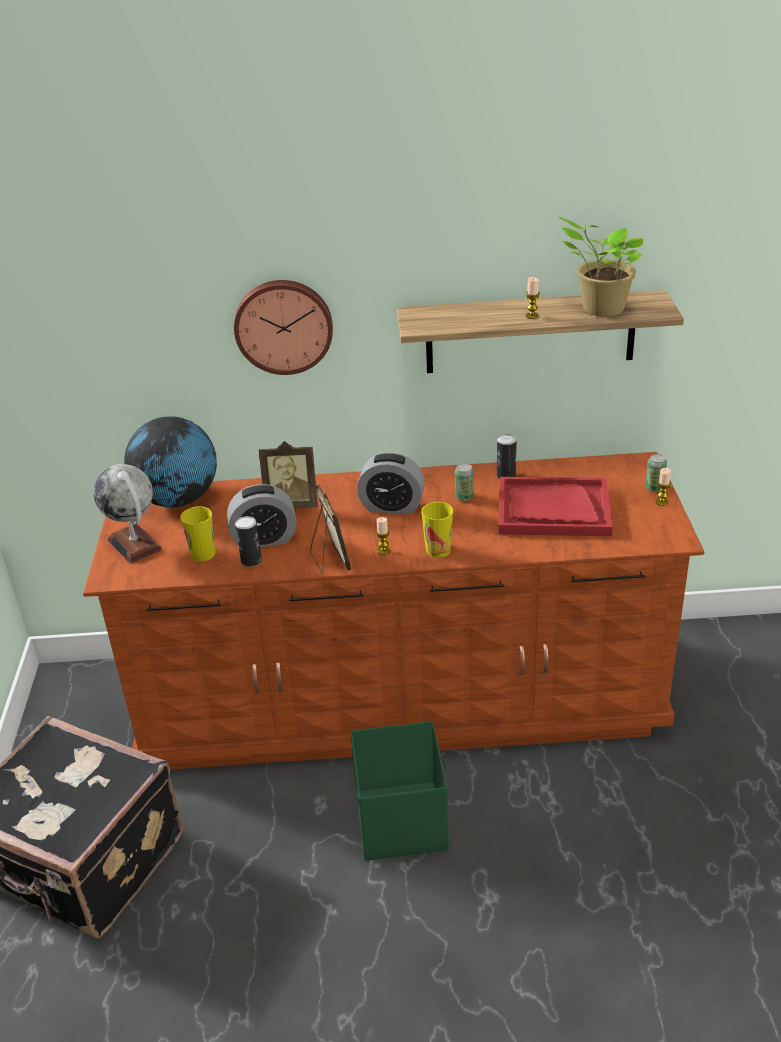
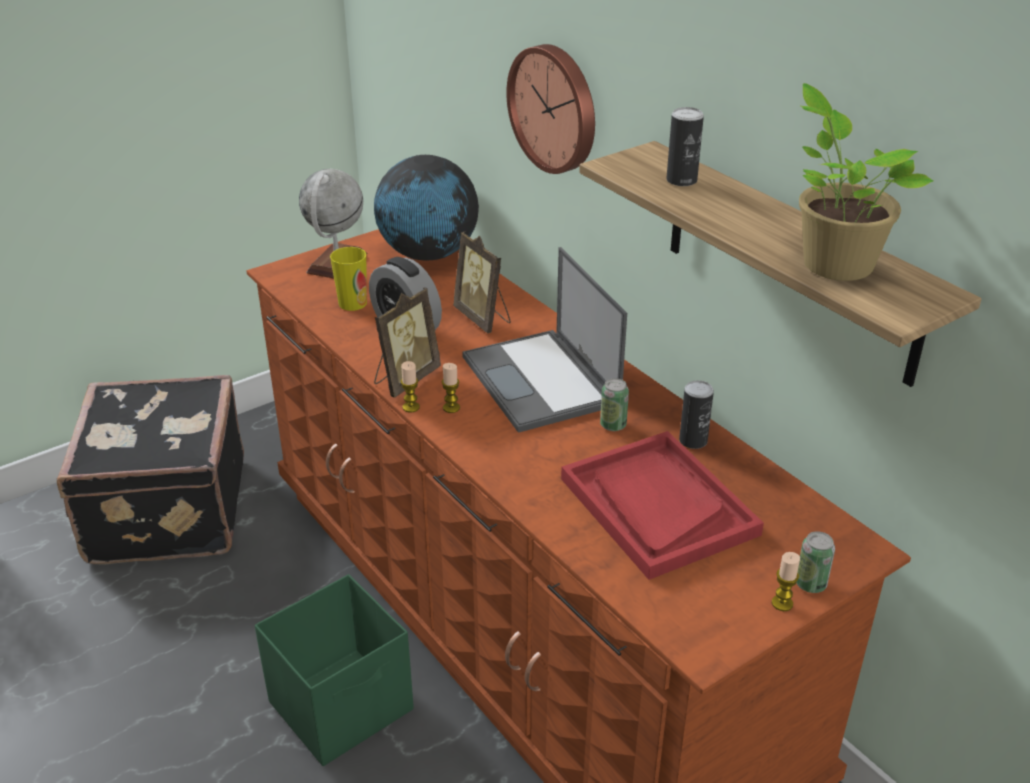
camera: 55 degrees right, 0 degrees up
can [235,516,262,567] -> can moved to [666,107,704,186]
alarm clock [357,452,425,514] -> laptop [462,247,627,433]
cup [421,502,453,558] -> none
candle [525,277,540,319] -> candle moved to [401,361,420,412]

